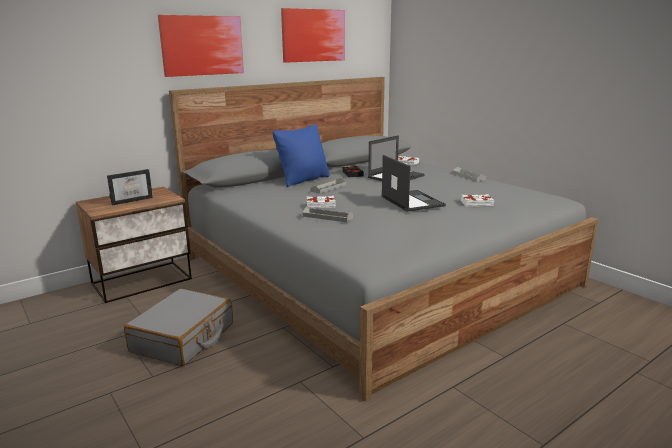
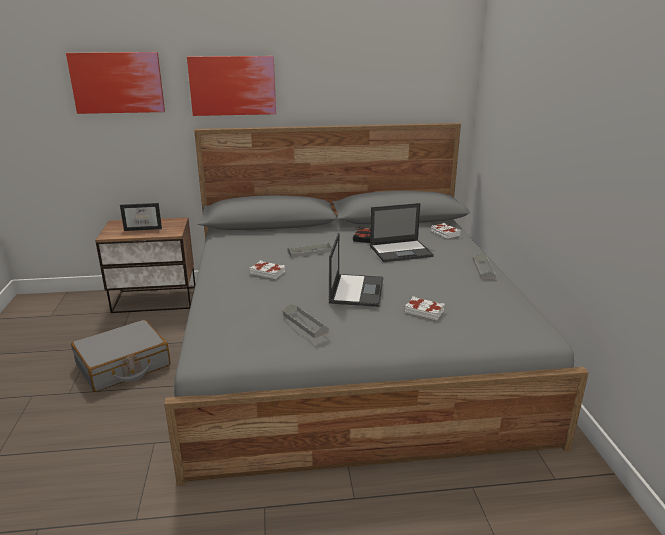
camera: 30 degrees right, 5 degrees up
blue pillow [273,124,330,187] -> none
picture [281,8,345,63] -> picture moved to [66,52,165,114]
grey tray [303,207,353,222] -> grey tray moved to [283,304,329,338]

